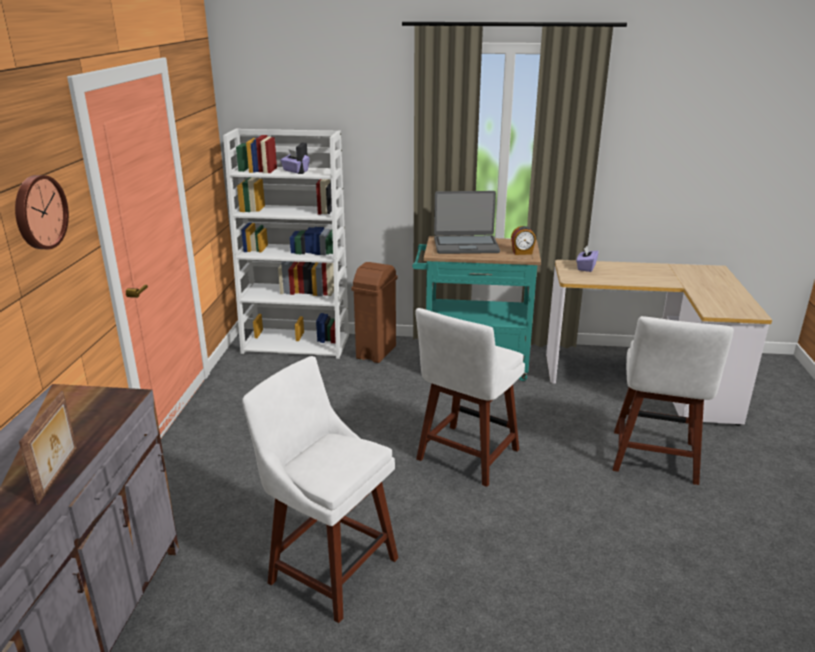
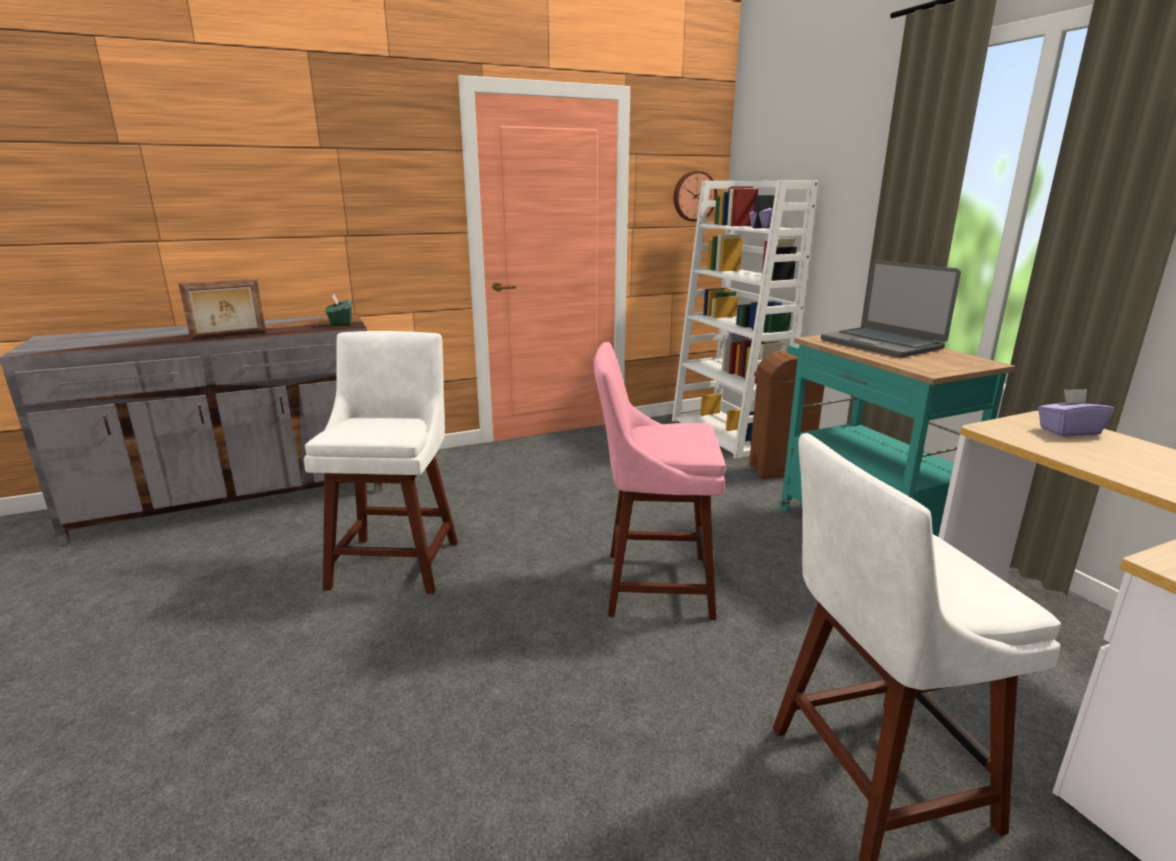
camera: 60 degrees right, 5 degrees down
wall clock [15,175,69,249] -> wall clock moved to [674,171,717,222]
white chair [415,308,525,487] -> pink chair [594,342,725,620]
alarm clock [511,226,536,255] -> none
none -> green tissue box [325,294,352,326]

